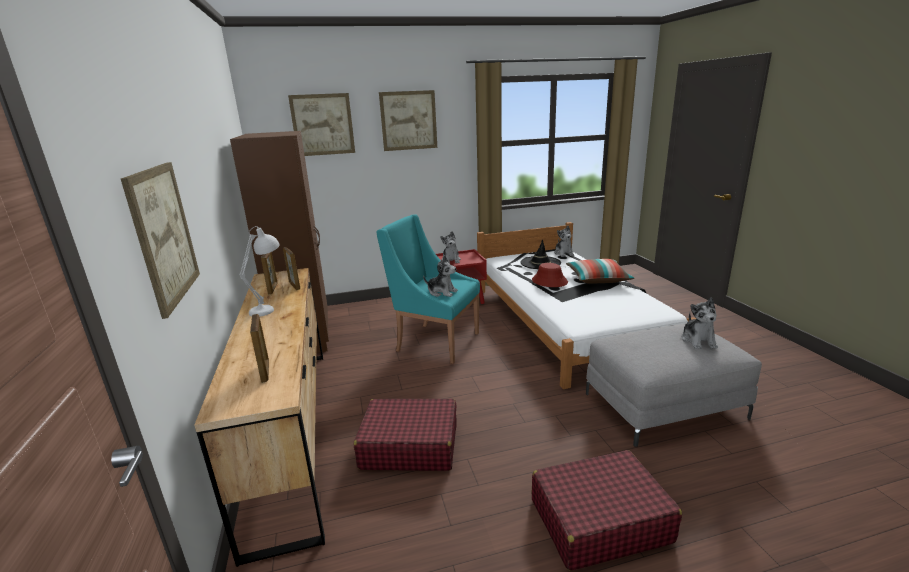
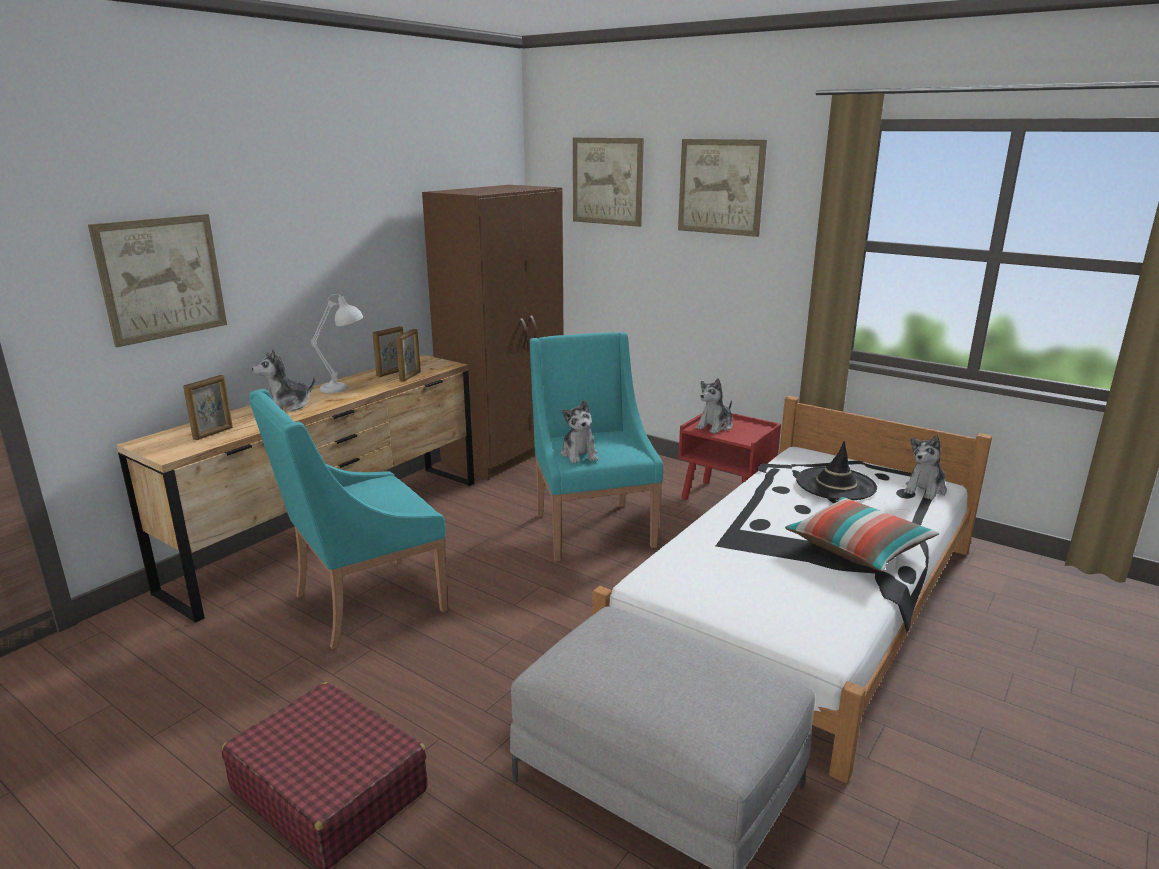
camera: 50 degrees right, 0 degrees up
red suitcase [354,399,457,471] -> turquoise armchair [249,389,448,650]
red hat [532,263,568,287] -> none
plush toy [681,297,718,349] -> plush toy moved to [252,349,315,411]

